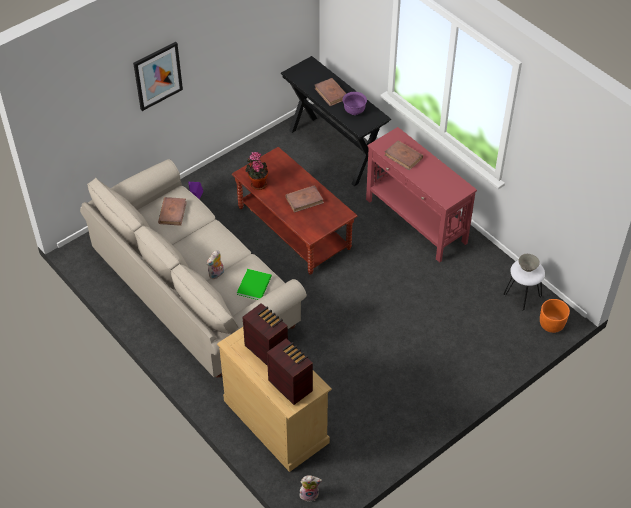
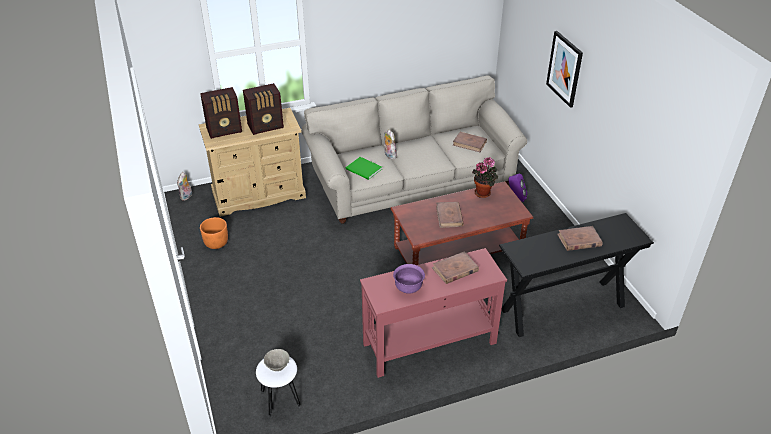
camera: 110 degrees right, 10 degrees down
purple bowl [342,92,367,115] -> purple bowl moved to [393,264,425,294]
orange planter [540,299,570,333] -> orange planter moved to [200,217,228,249]

